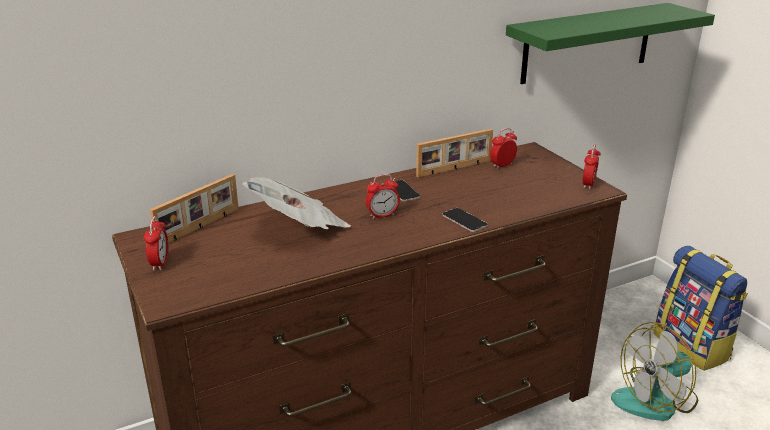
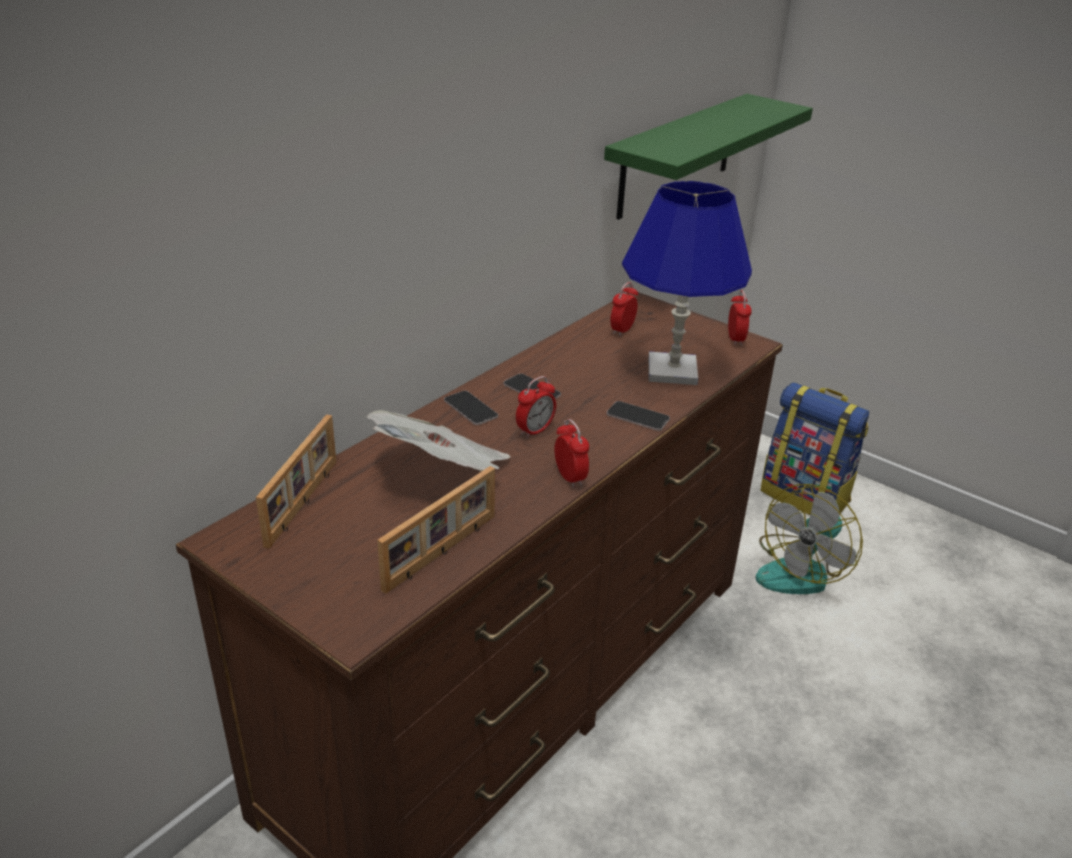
camera: 25 degrees left, 5 degrees up
alarm clock [144,216,168,271] -> alarm clock moved to [555,419,589,488]
picture frame [416,129,493,178] -> picture frame moved to [377,466,495,594]
none -> phone [444,391,498,425]
none -> blue table lamp [622,181,752,385]

